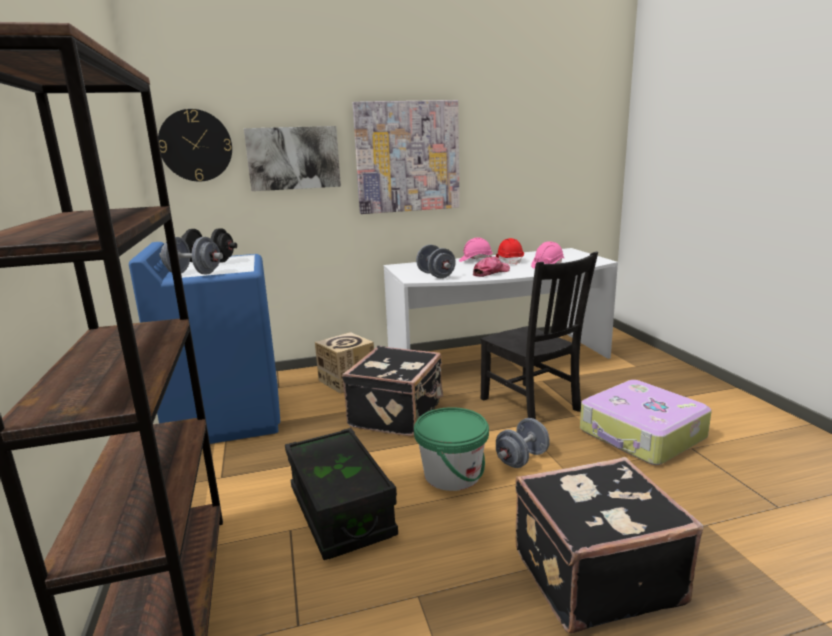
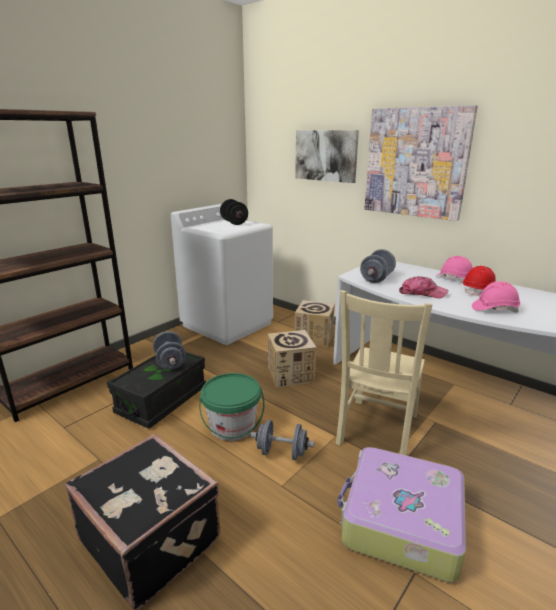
camera: 55 degrees right, 5 degrees up
blue washing machine [129,242,280,444] -> white washing machine [171,204,273,345]
wall clock [158,109,232,182] -> none
grey dumbbell [159,237,223,274] -> grey dumbbell moved to [153,331,186,370]
black suitcase [342,346,443,436] -> cardboard box [268,330,317,388]
black chair [480,251,598,420] -> beige chair [336,290,432,455]

